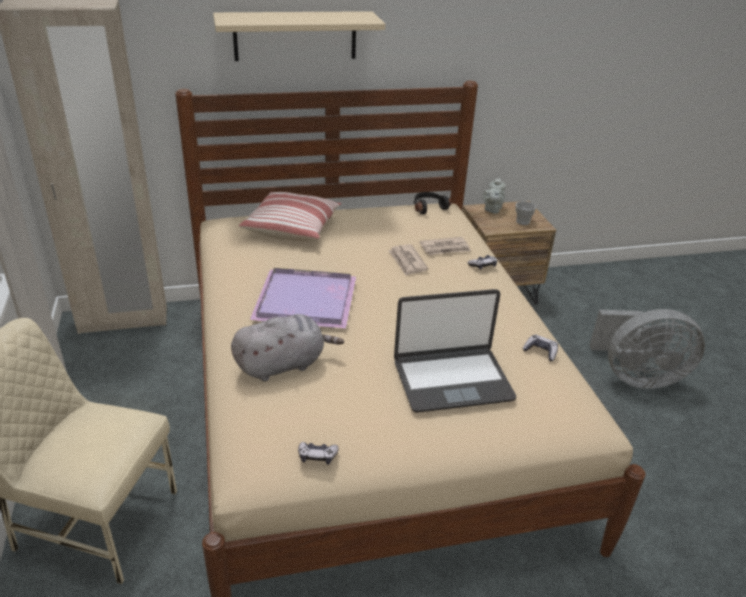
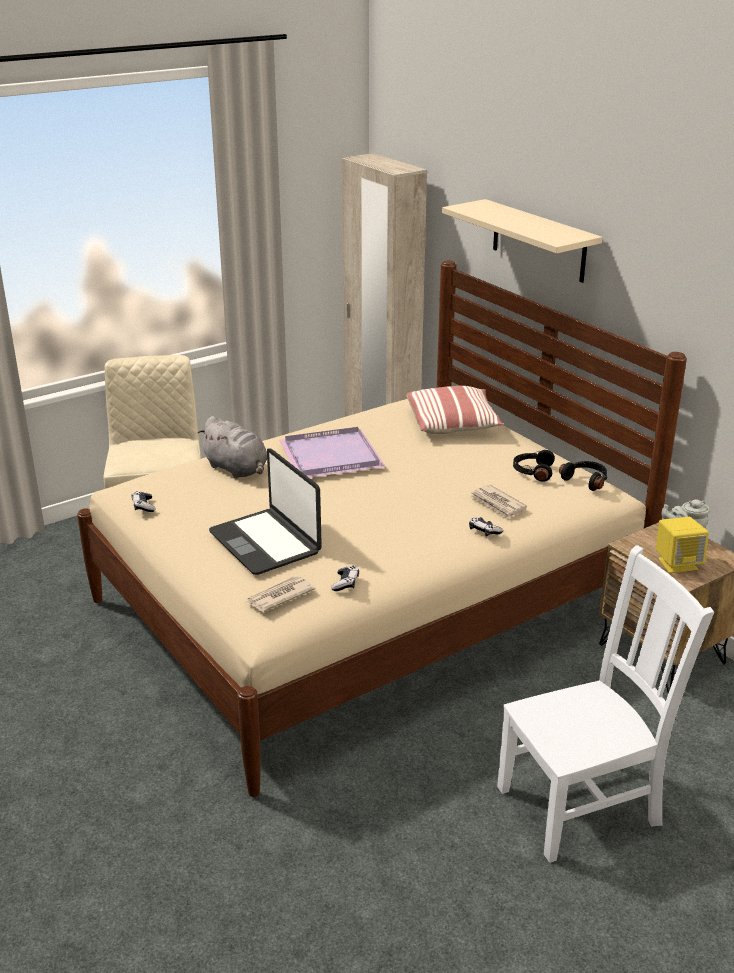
camera: 70 degrees right, 5 degrees down
newspaper [388,244,428,276] -> newspaper moved to [246,576,315,612]
cup [515,201,536,225] -> yellow speaker [656,517,709,573]
grey fan [590,309,705,389] -> white chair [497,545,714,863]
none -> black headphones [513,450,555,482]

